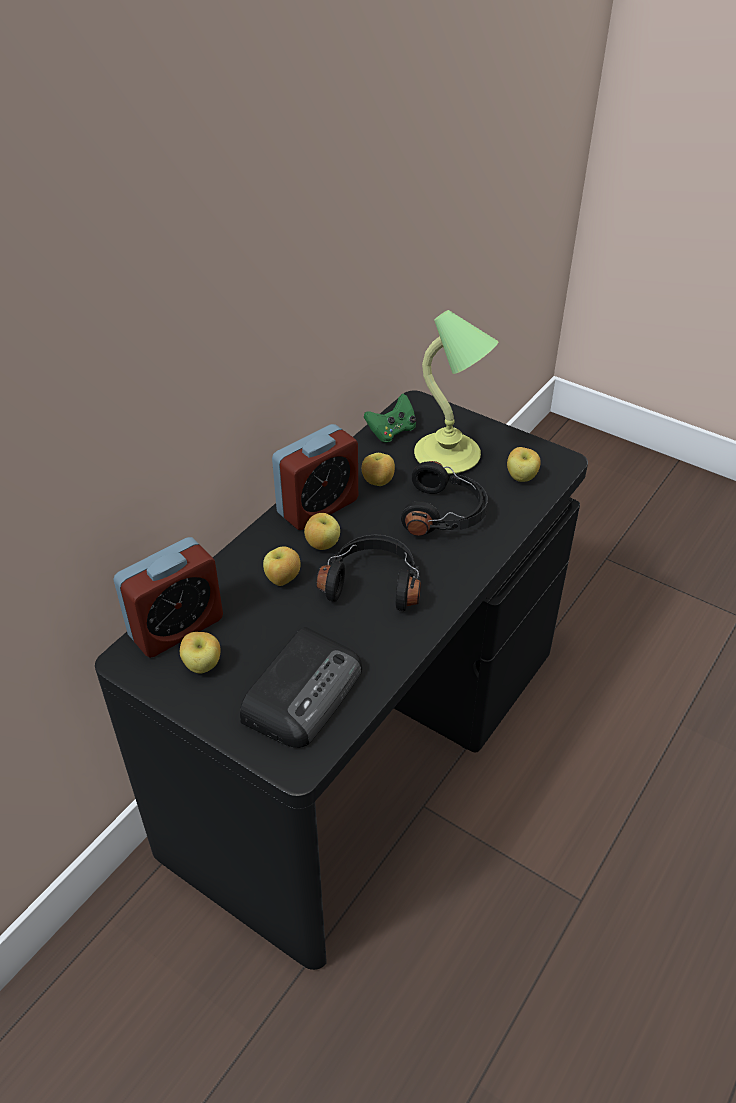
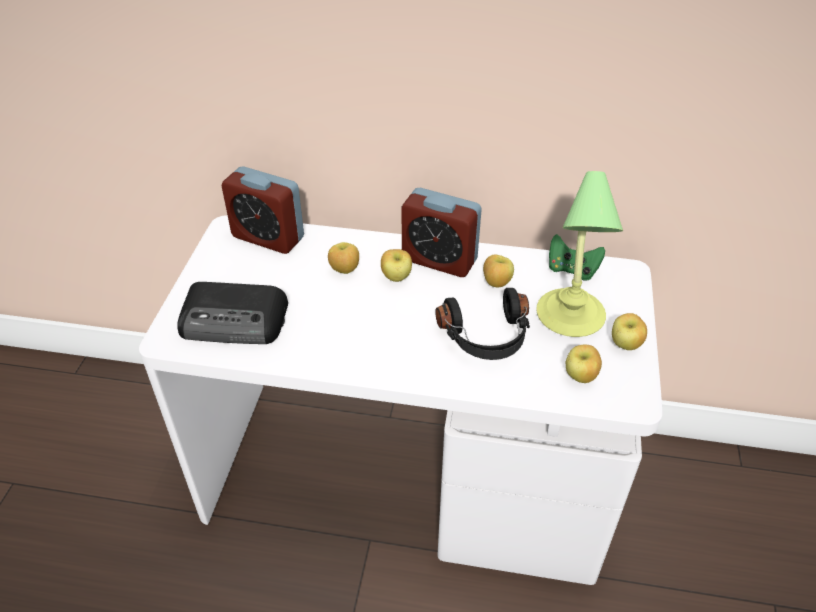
camera: 65 degrees right, 0 degrees up
black desk [95,391,588,970] -> white desk [139,215,662,585]
apple [180,632,221,674] -> apple moved to [612,313,647,350]
black headphones [316,535,421,611] -> none

